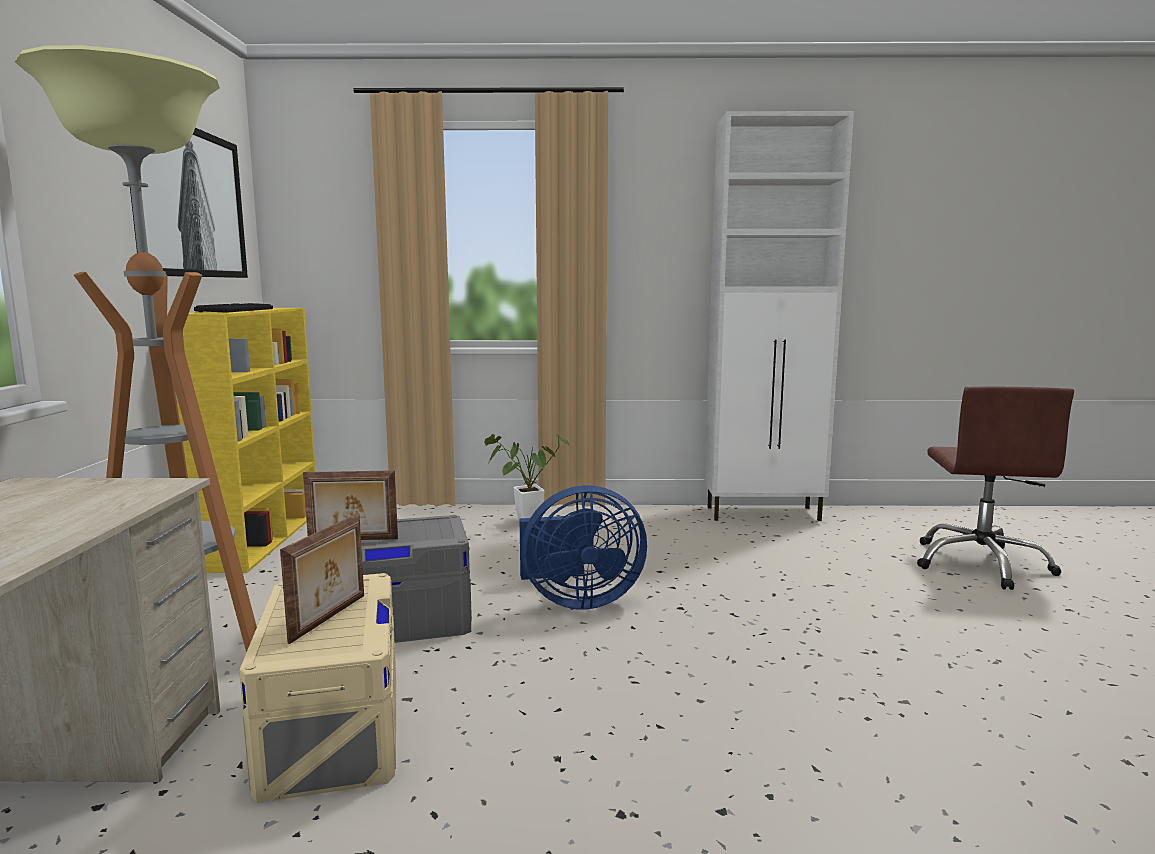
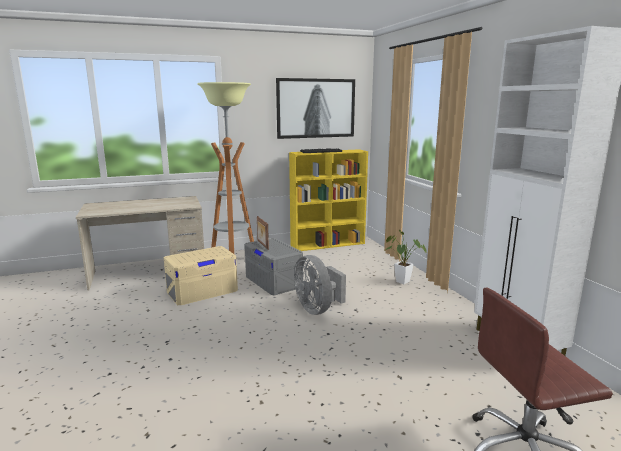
camera: 70 degrees right, 5 degrees up
picture frame [280,513,364,644] -> none
blue fan [519,485,647,609] -> grey fan [294,255,346,315]

